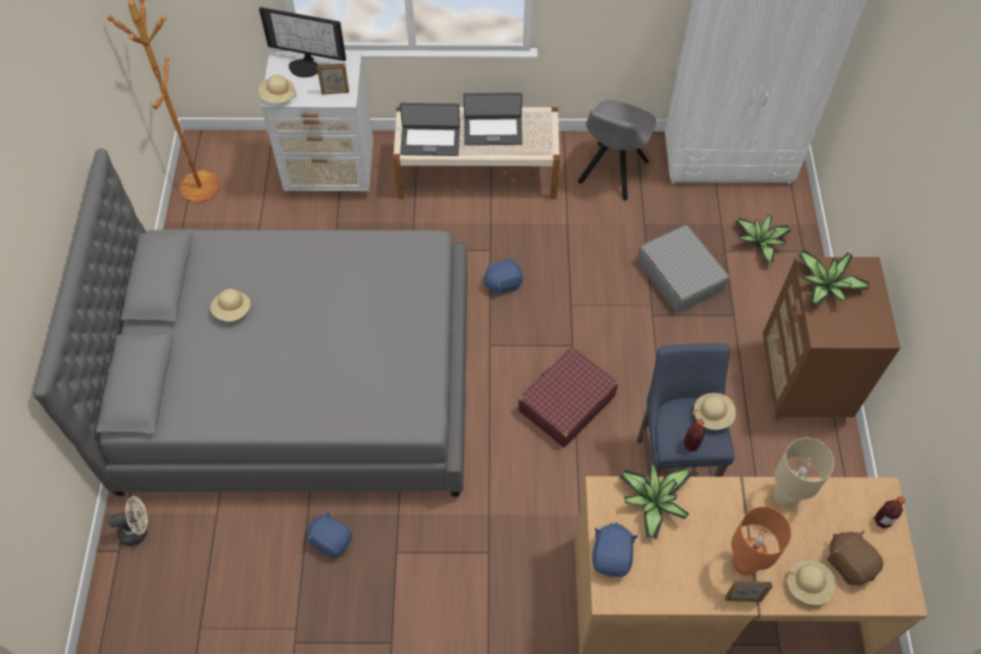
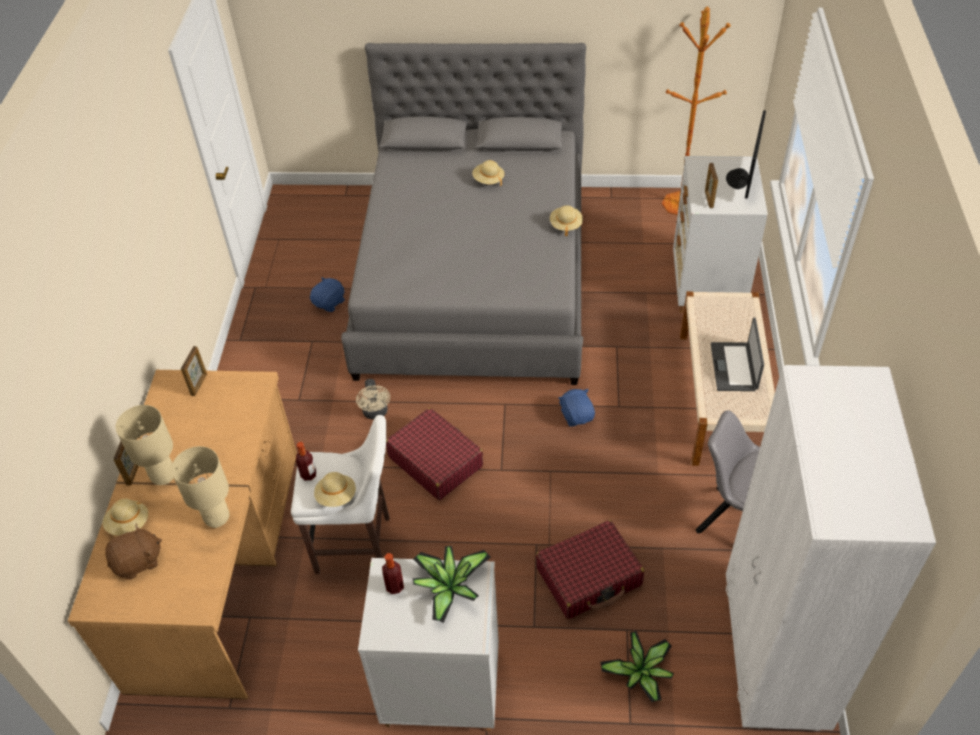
camera: 95 degrees right, 10 degrees down
beige fan [108,496,148,546] -> beige fan moved to [356,379,390,419]
beige hat [259,75,296,103] -> beige hat moved to [550,205,583,236]
laptop [400,103,460,156] -> none
blue plush toy [592,522,638,578] -> picture frame [181,346,207,396]
potted plant [619,464,693,539] -> none
grey suitcase [637,225,729,313] -> red suitcase [536,520,644,619]
blue stool [637,343,734,477] -> white stool [291,415,389,574]
orange table lamp [731,507,792,576] -> beige table lamp [116,405,173,485]
brown dresser [763,257,900,421] -> white dresser [358,558,499,732]
bottle [874,496,905,529] -> bottle moved to [382,553,404,594]

